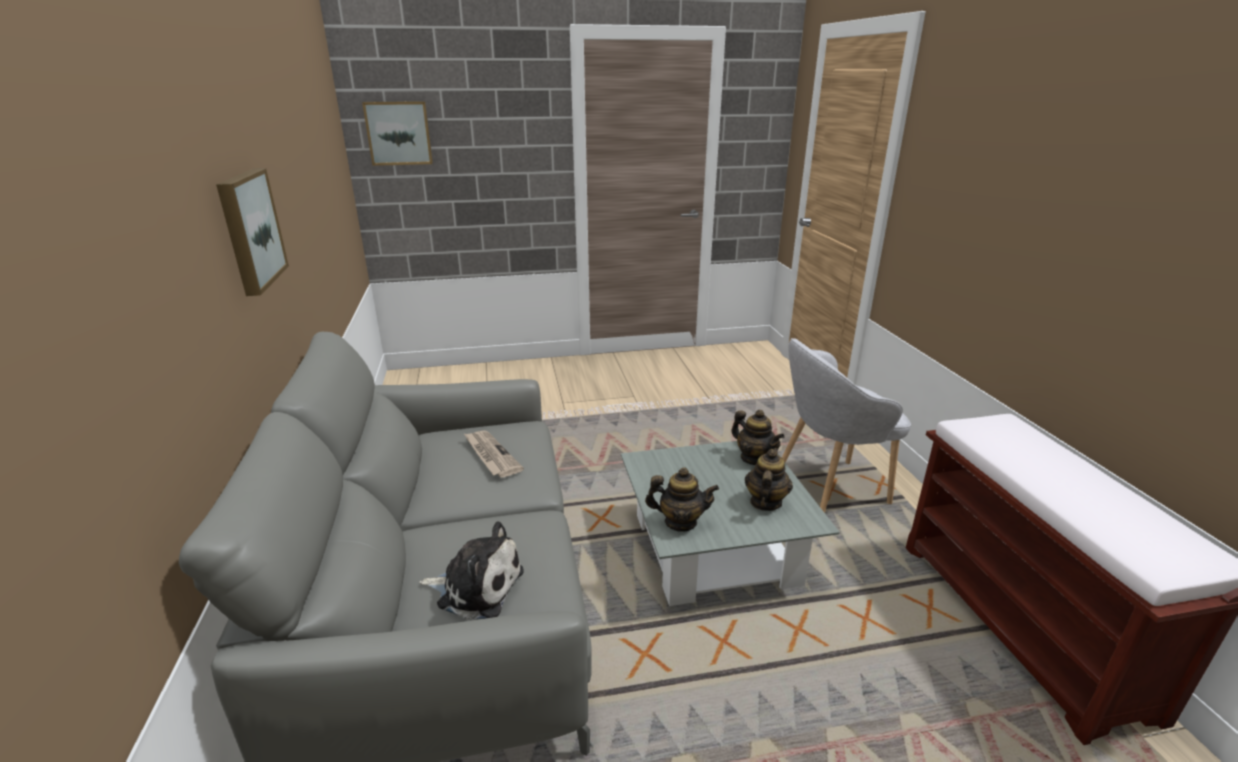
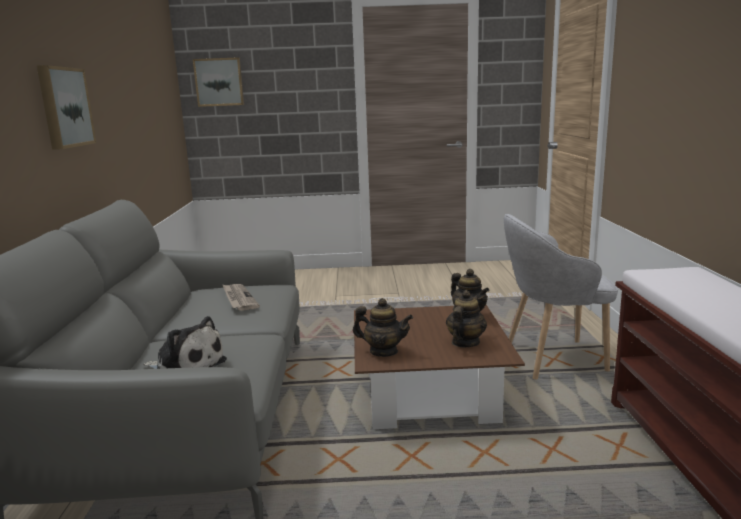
camera: 10 degrees right, 10 degrees down
grey coffee table [621,441,840,606] -> brown coffee table [354,305,525,429]

